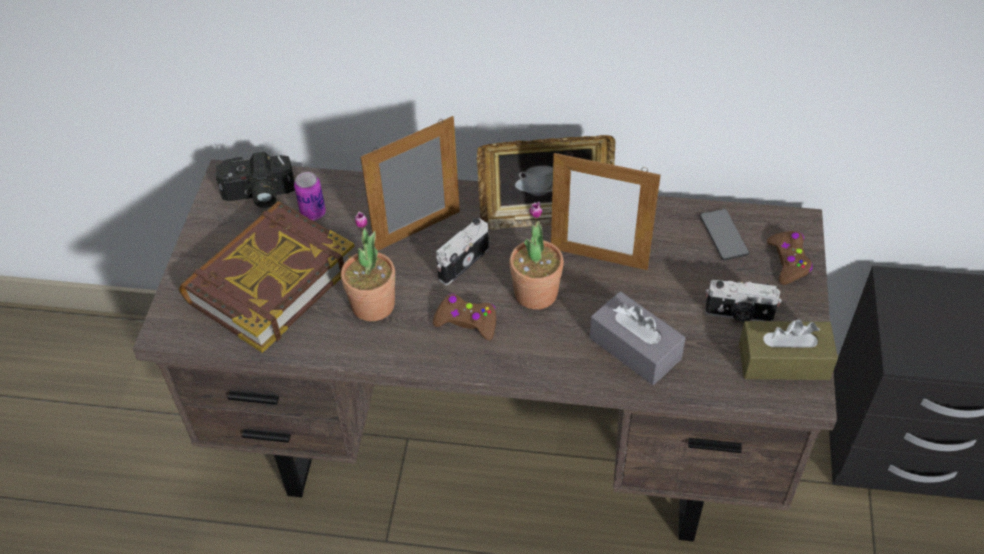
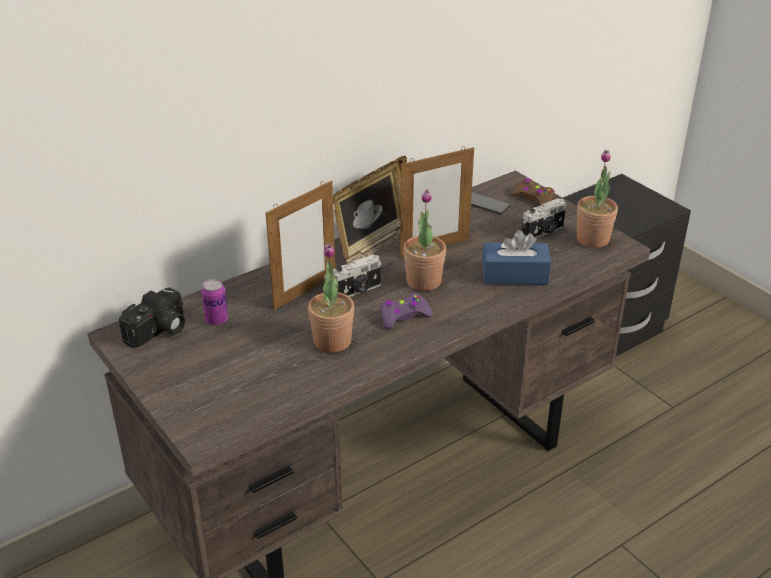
camera: 45 degrees left, 15 degrees down
book [179,201,354,353] -> none
picture frame [360,116,460,251] -> picture frame turned 150 degrees counterclockwise [266,181,336,310]
brown game controller [433,294,496,340] -> purple game controller [381,293,433,329]
camera [436,218,489,285] -> camera turned 120 degrees counterclockwise [333,254,382,297]
grey tissue box [590,292,686,385] -> blue tissue box [482,230,551,285]
brown tissue box [739,320,838,380] -> potted plant [577,150,618,248]

